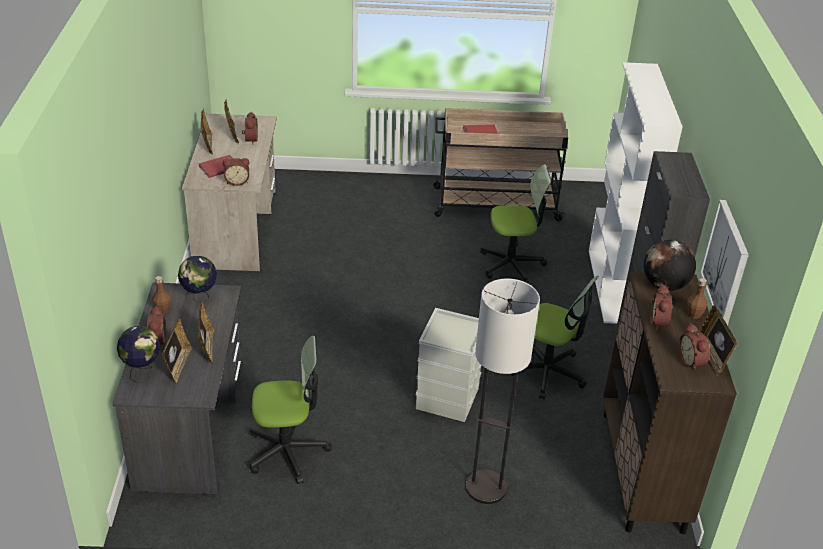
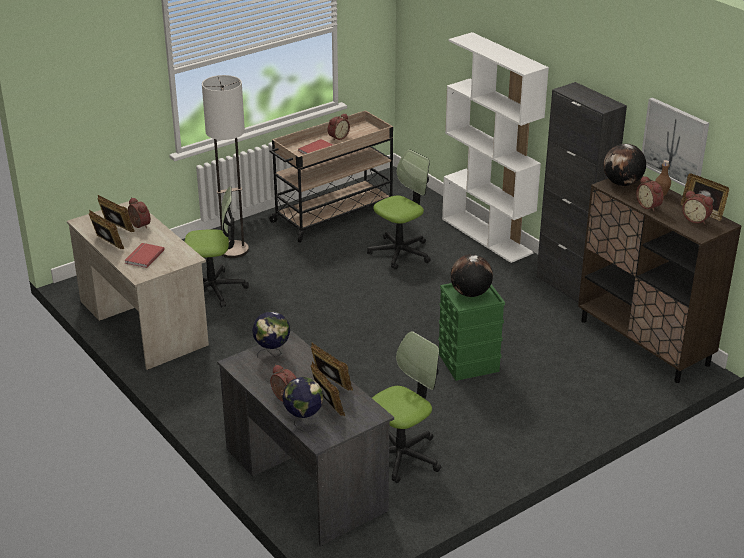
camera: 35 degrees left, 5 degrees down
brown bottle [152,276,171,314] -> none
alarm clock [223,158,249,186] -> alarm clock moved to [328,114,350,141]
grey storage box [416,308,482,422] -> green storage box [438,283,505,381]
floor lamp [466,278,540,504] -> floor lamp moved to [202,75,249,258]
office chair [510,276,598,400] -> office chair moved to [185,187,249,307]
none -> globe [450,254,493,297]

